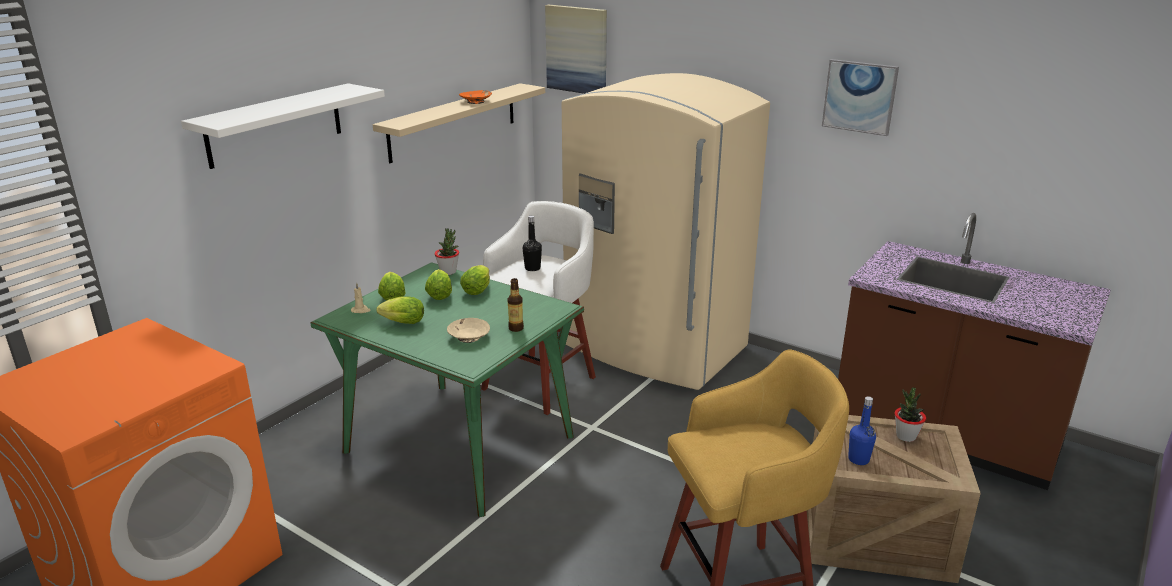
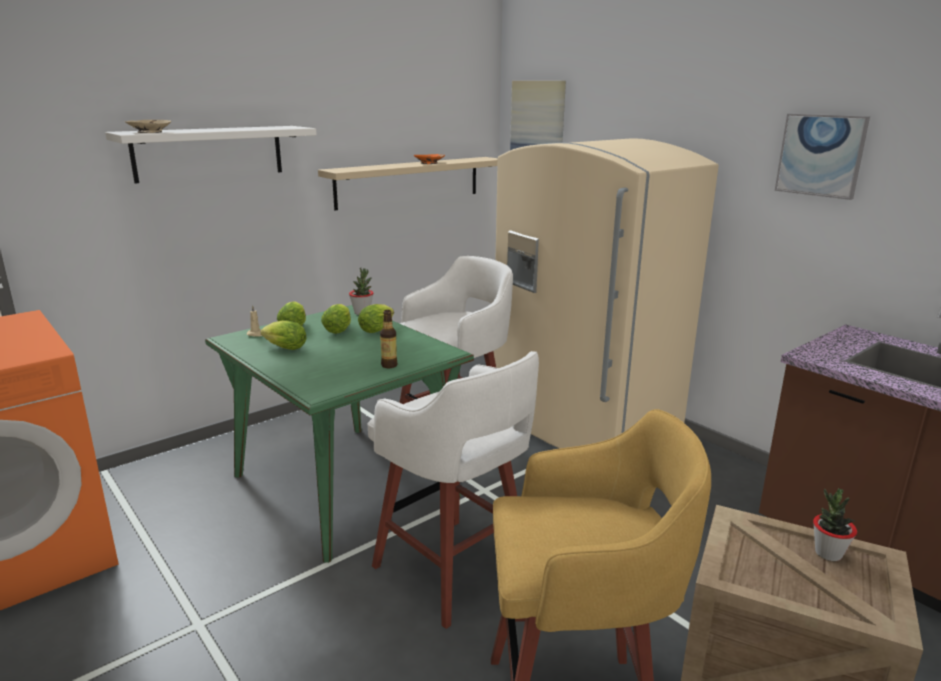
camera: 15 degrees right, 5 degrees down
beige bowl [447,318,490,343] -> beige bowl moved to [125,120,171,133]
black bottle [522,216,542,271] -> none
blue bottle [848,396,876,465] -> none
none -> white stool [367,351,539,629]

